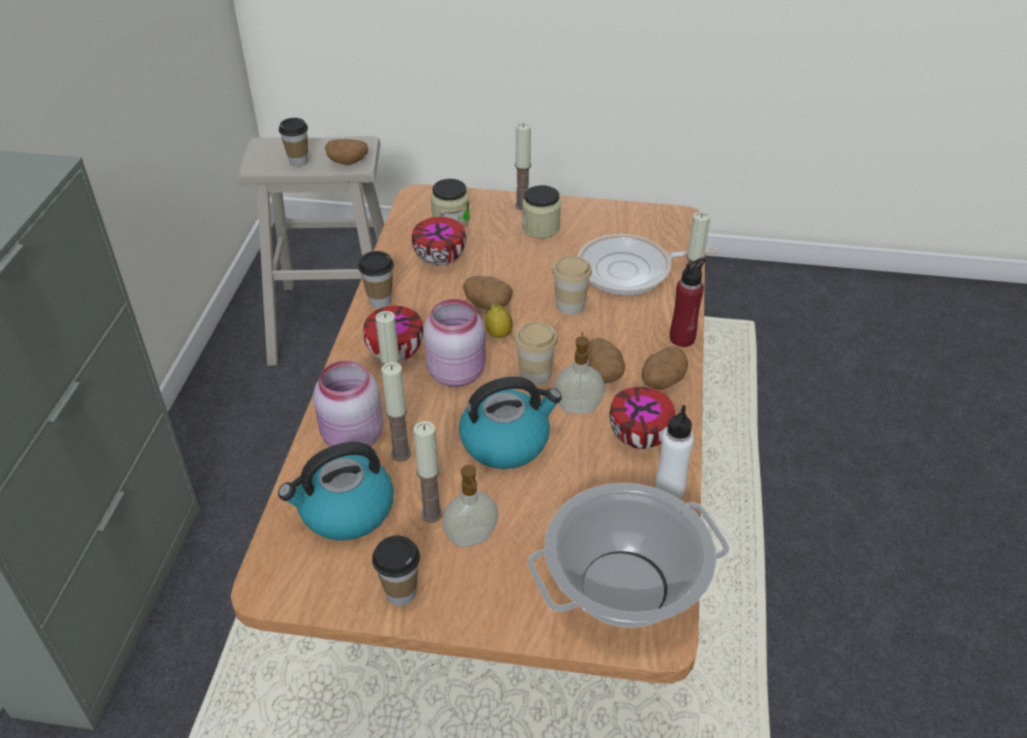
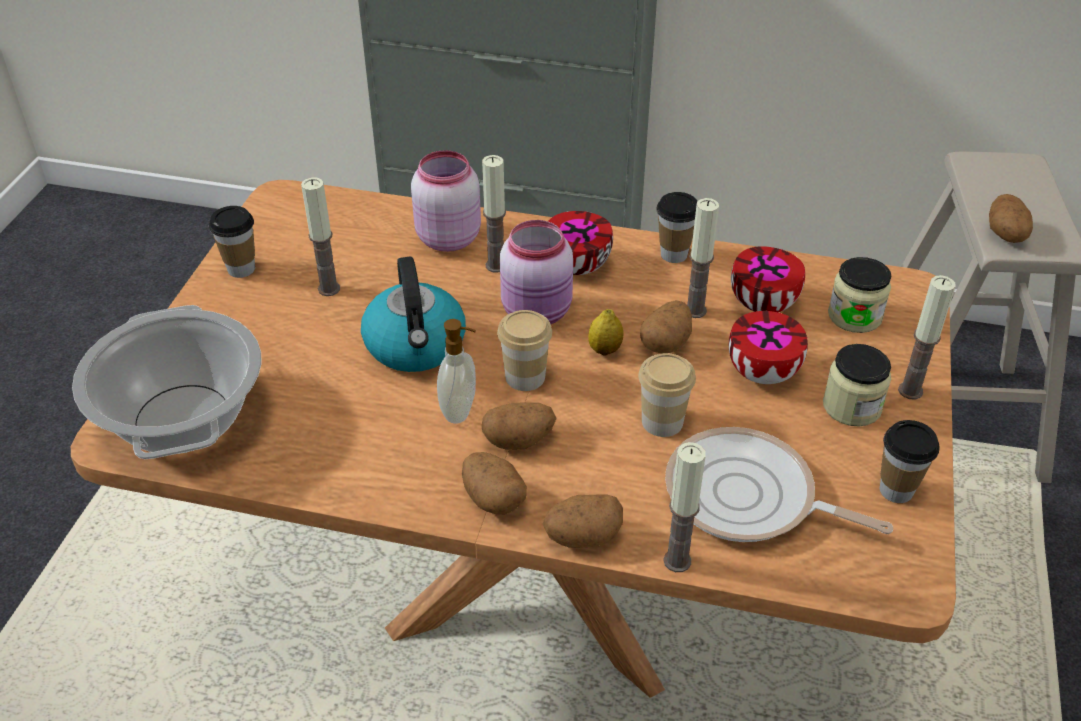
camera: 95 degrees right, 0 degrees up
kettle [278,442,394,541] -> none
cup [279,118,308,167] -> cup moved to [880,420,939,503]
candle [381,362,411,462] -> candle moved to [687,198,719,318]
soap dispenser [443,465,499,547] -> none
frying pan [578,234,717,295] -> frying pan turned 60 degrees counterclockwise [665,427,893,542]
bowl [609,387,675,449] -> bowl moved to [729,311,808,384]
white bottle [655,405,694,499] -> none
red bottle [670,258,706,347] -> potato [542,494,623,548]

